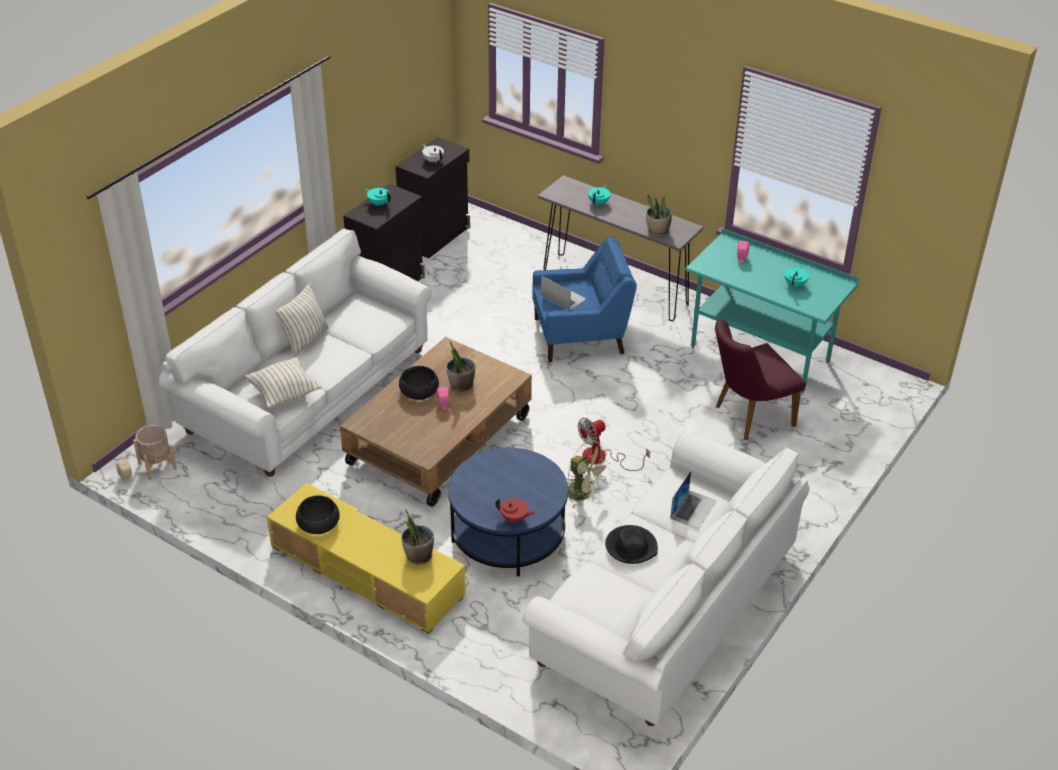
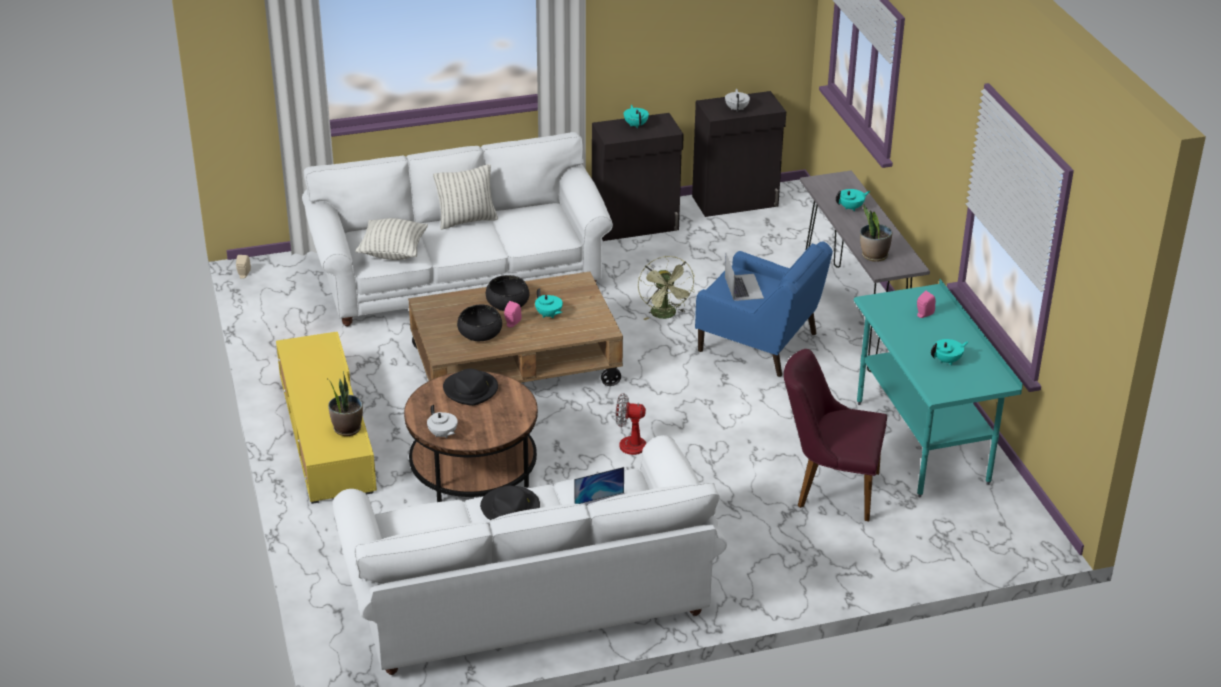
camera: 40 degrees right, 5 degrees down
beige planter [133,425,177,480] -> none
black bowl [296,495,340,534] -> black bowl moved to [457,305,502,341]
potted plant [446,341,475,392] -> turquoise teapot [535,288,563,318]
blue coffee table [448,448,568,576] -> brown coffee table [404,371,538,502]
red teapot [495,498,536,524] -> white teapot [427,405,458,438]
green fan [567,440,610,508] -> green fan moved to [638,256,695,320]
none -> black hat [443,369,498,406]

